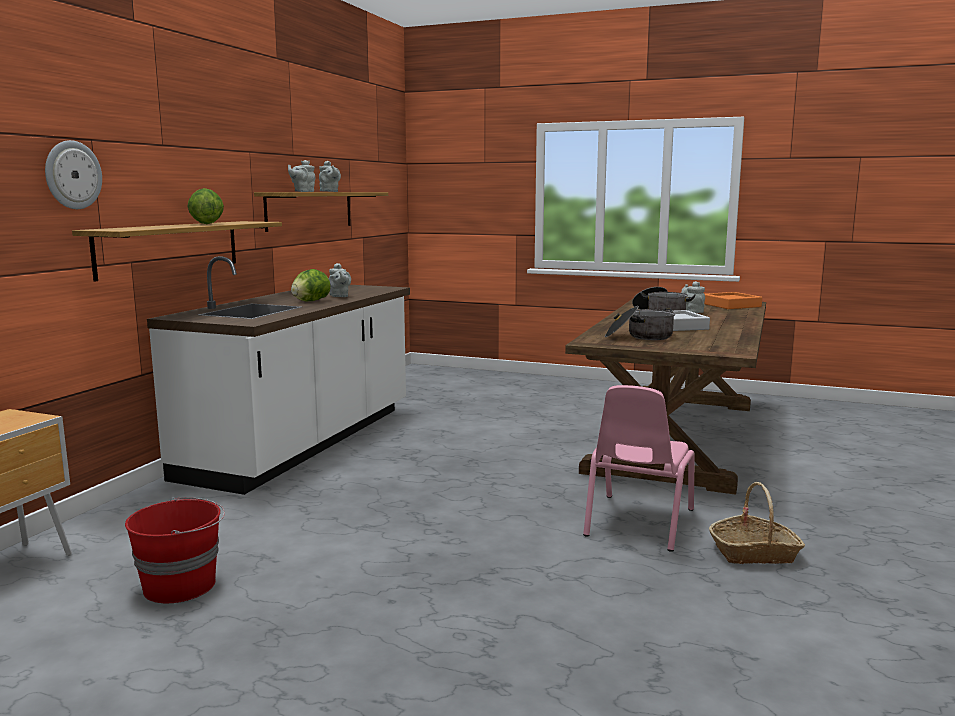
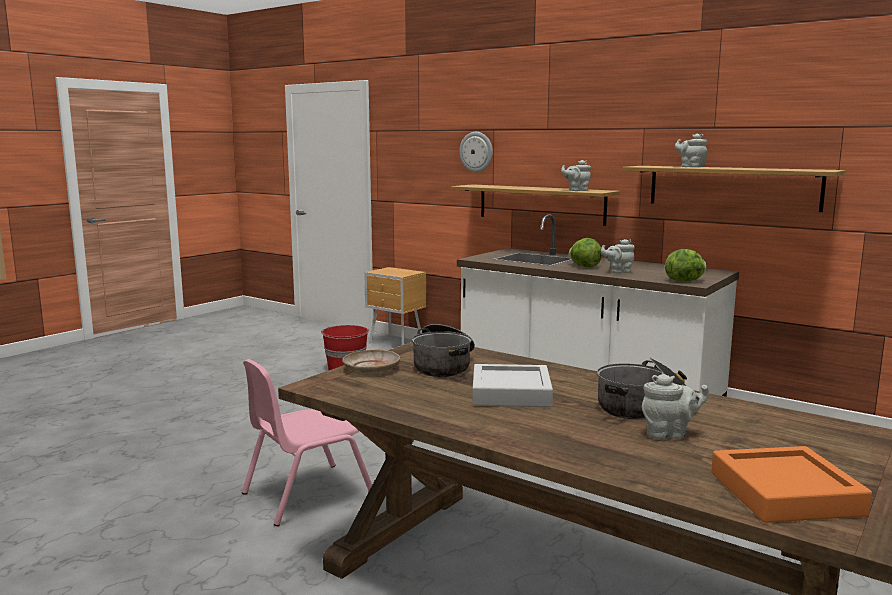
camera: 105 degrees right, 0 degrees up
lettuce [187,188,224,224] -> lettuce moved to [665,249,707,281]
grey teapot [319,161,341,192] -> grey teapot moved to [561,160,591,191]
pink chair [583,385,695,552] -> pink chair turned 75 degrees counterclockwise [242,359,372,526]
basket [709,482,805,564] -> none
none -> beige plate [342,350,400,374]

